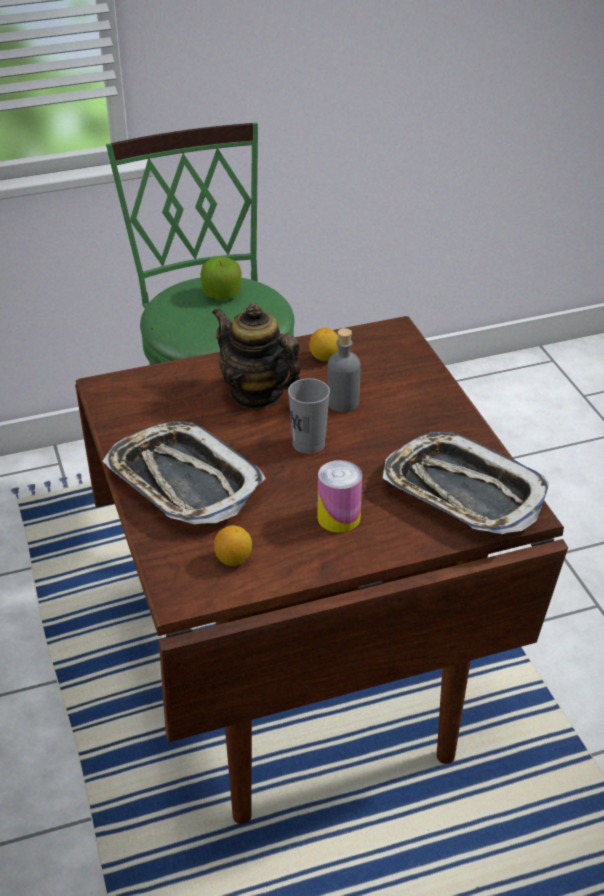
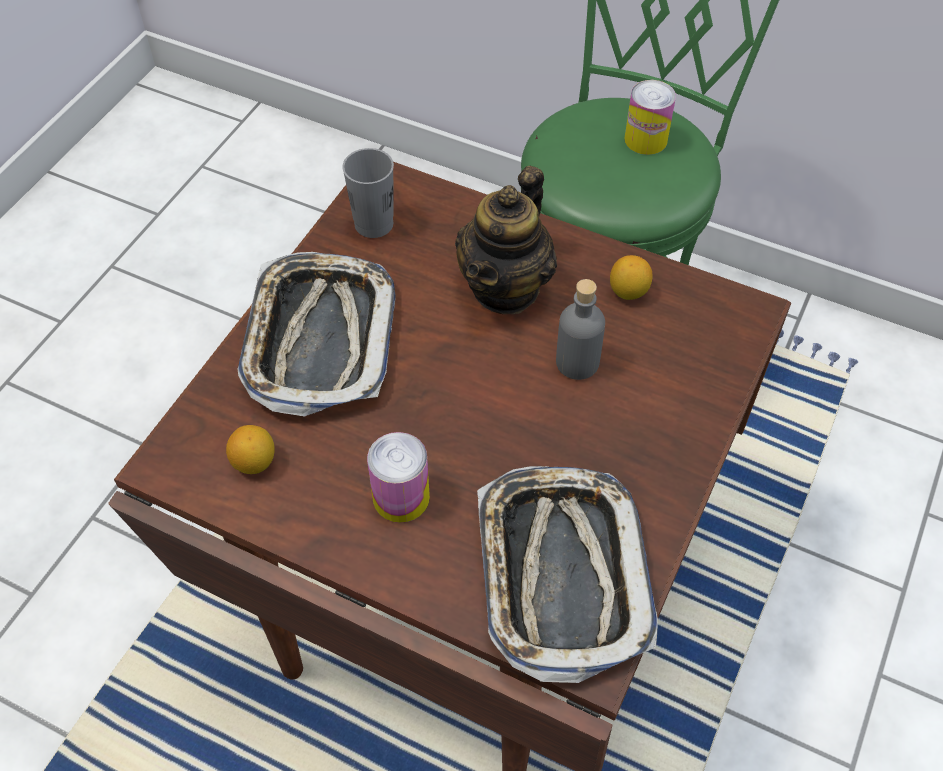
camera: 45 degrees right, 15 degrees up
apple [200,256,242,300] -> can [624,80,676,155]
teapot [212,303,301,409] -> teapot turned 150 degrees counterclockwise [455,166,557,314]
grey cup [288,378,330,454] -> grey cup moved to [342,148,394,238]

